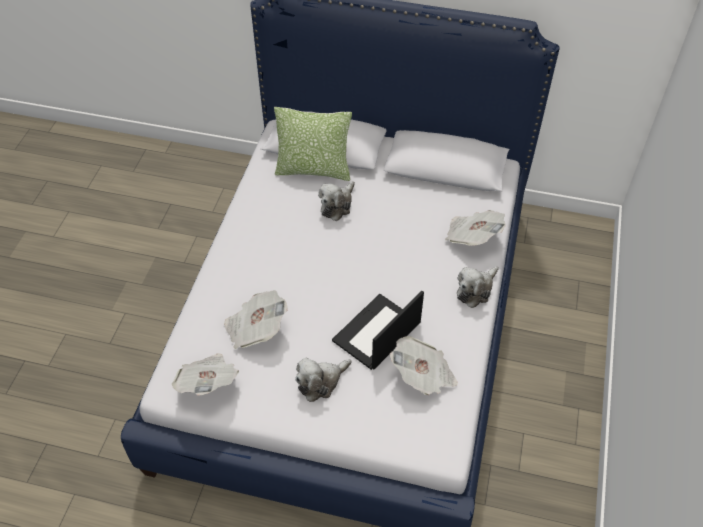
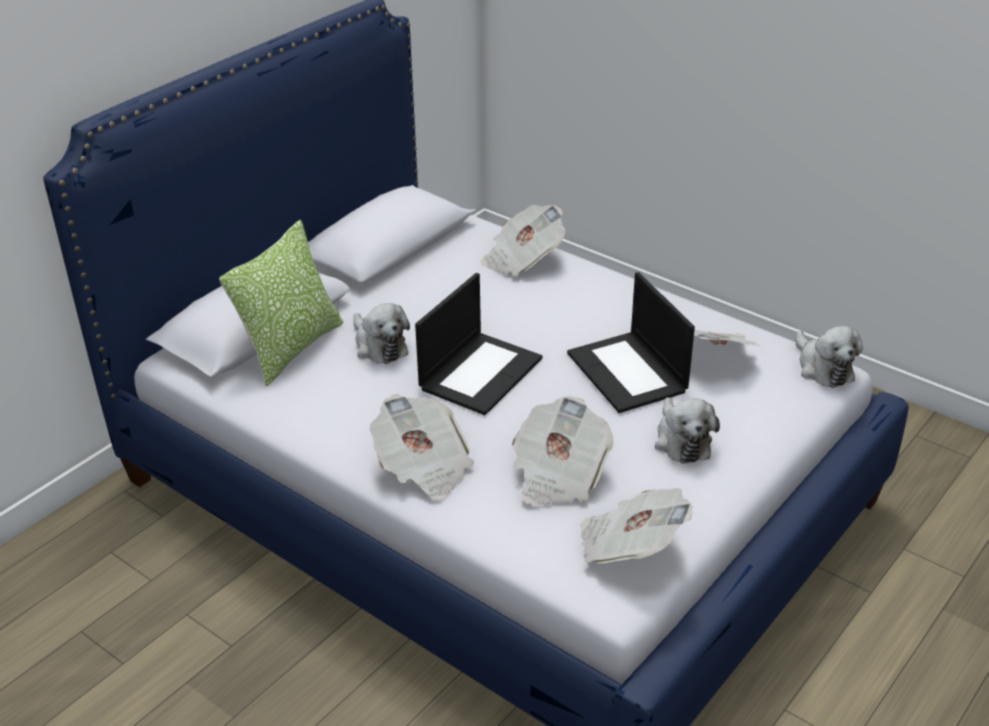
camera: 65 degrees left, 15 degrees down
plush toy [457,266,499,308] -> plush toy moved to [796,326,863,388]
none -> newspaper [369,394,474,500]
none -> laptop [415,273,542,415]

